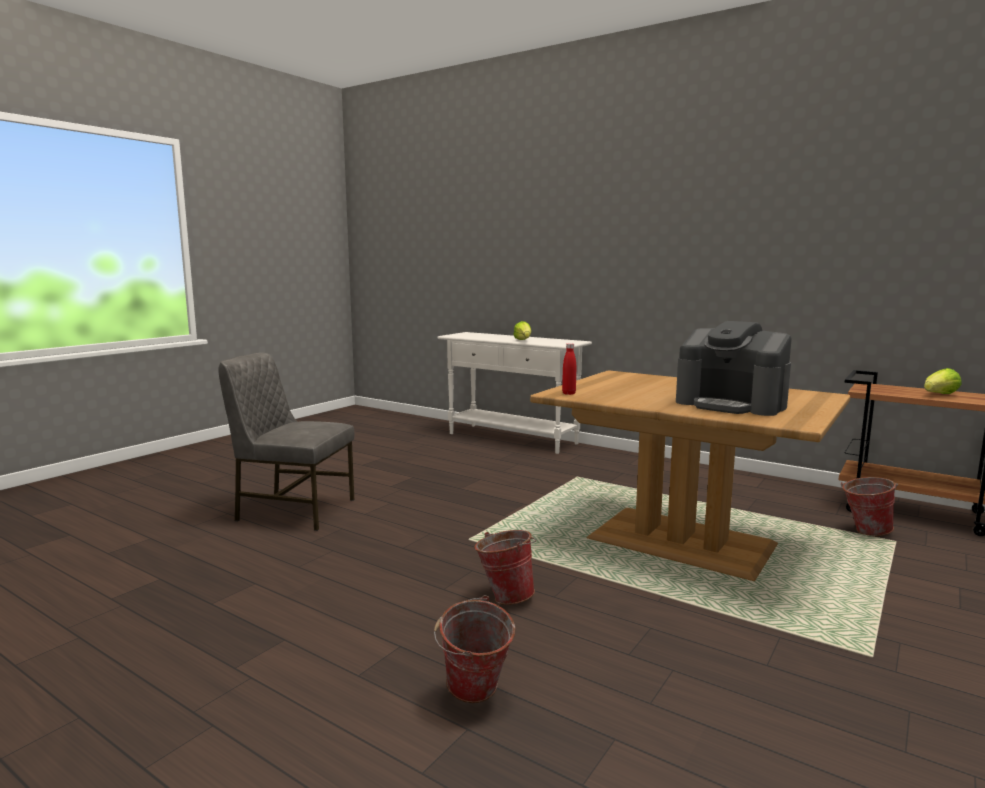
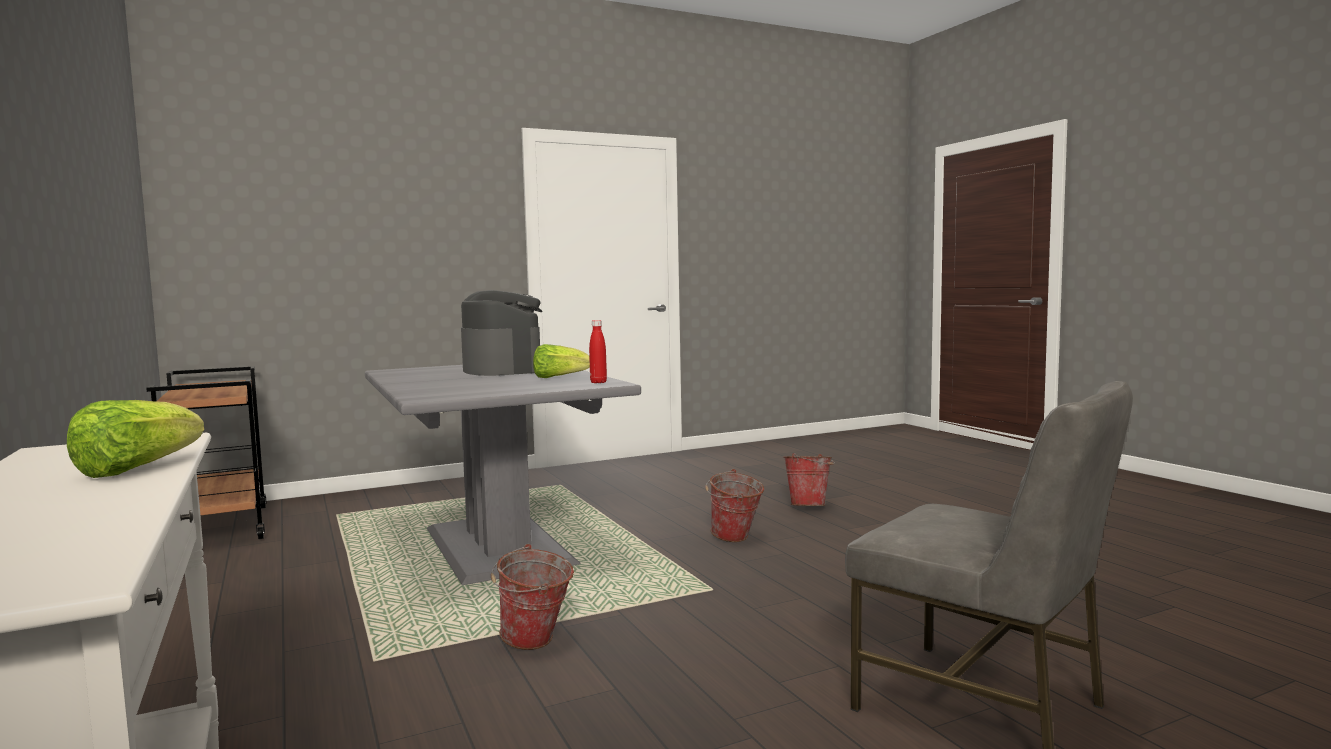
camera: 150 degrees left, 5 degrees down
brown dining table [530,370,850,581] -> grey dining table [365,365,641,585]
bucket [841,477,898,536] -> bucket moved to [491,544,574,650]
lettuce [924,368,962,394] -> lettuce moved to [533,344,590,378]

